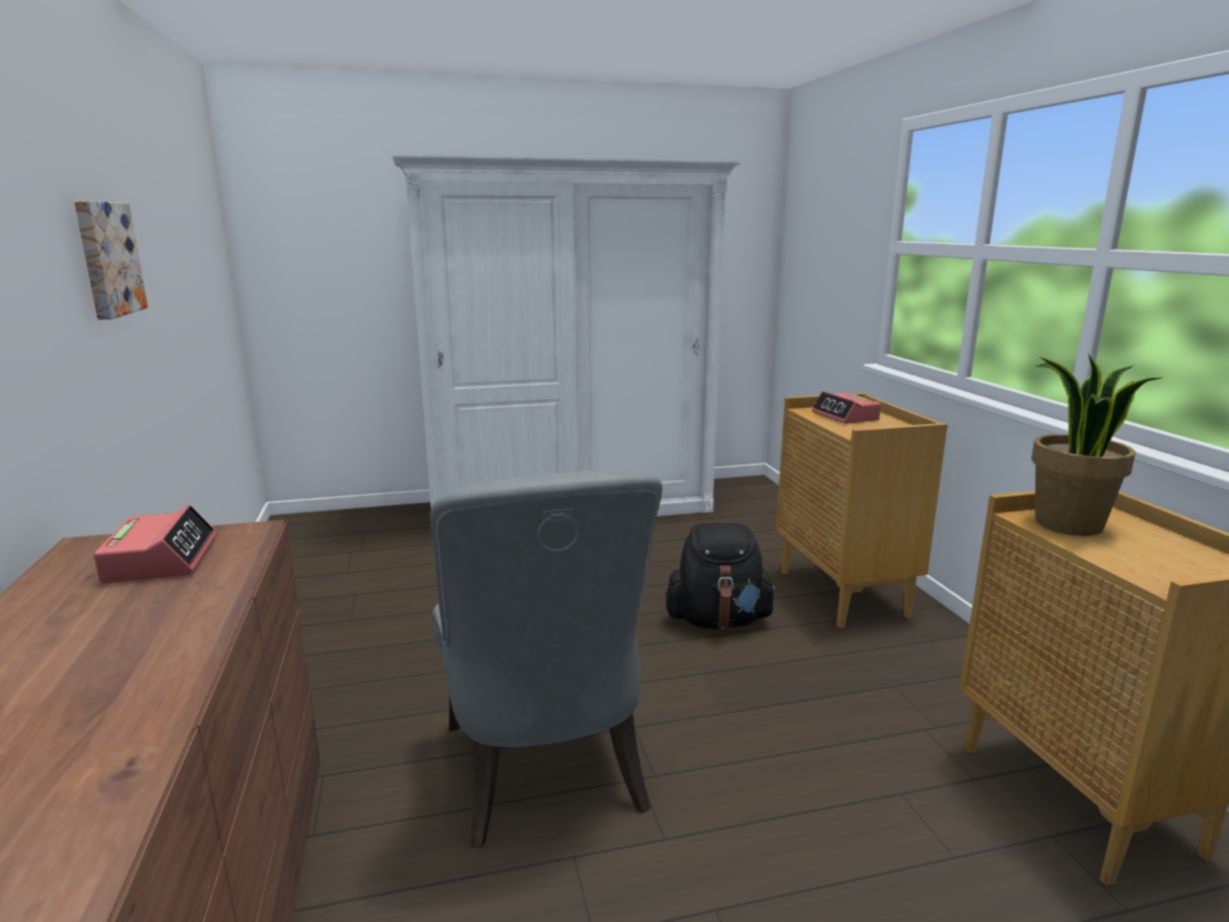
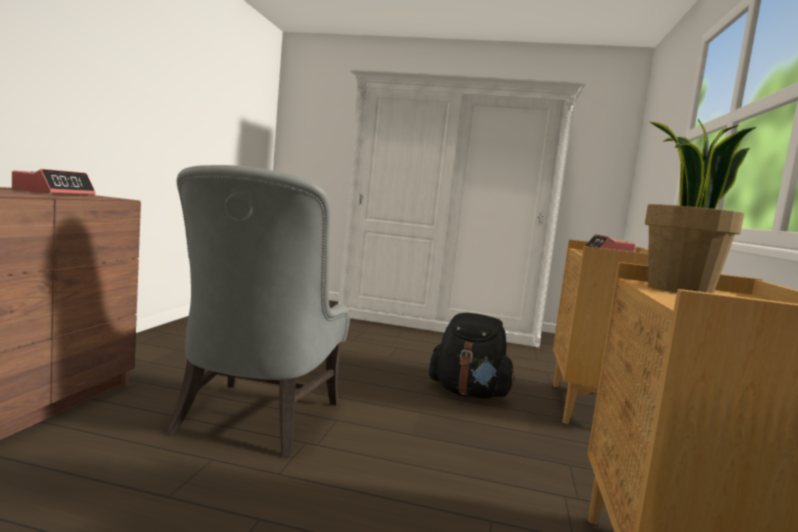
camera: 25 degrees right, 10 degrees down
picture [74,201,148,320] -> none

